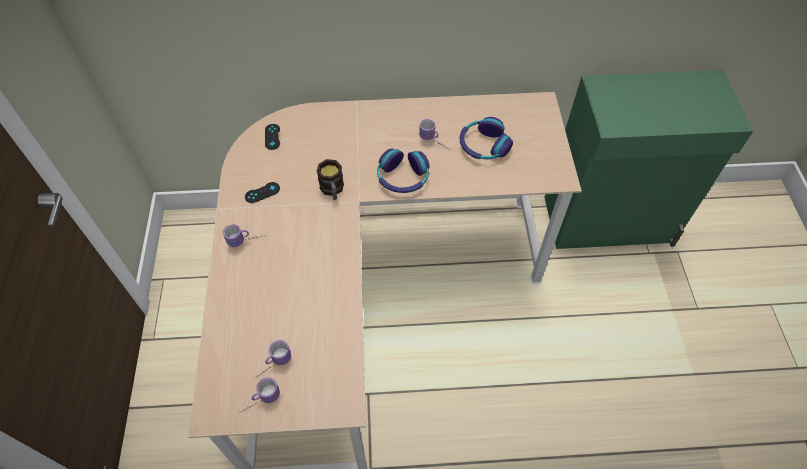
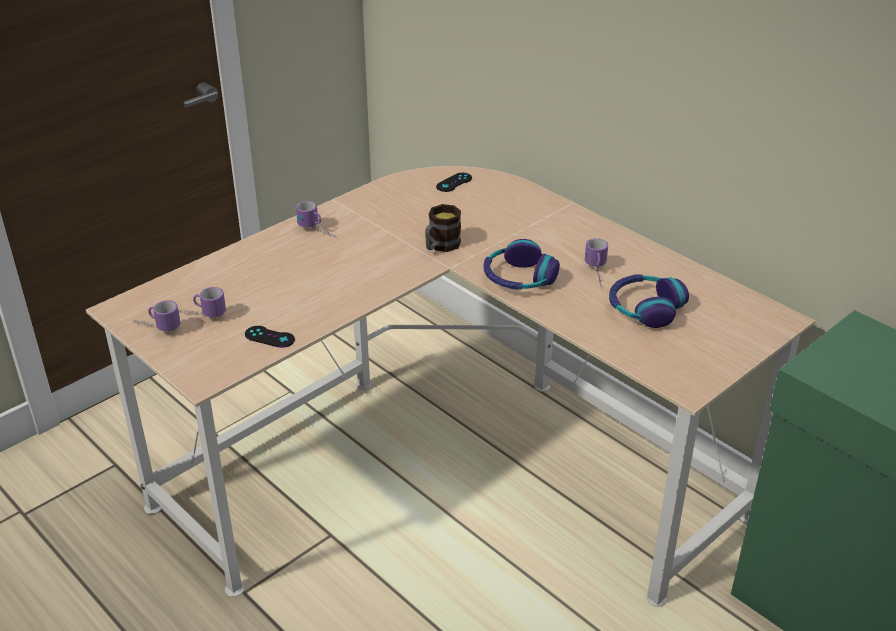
camera: 50 degrees right, 20 degrees down
black game controller [245,182,280,203] -> black game controller moved to [245,326,295,348]

